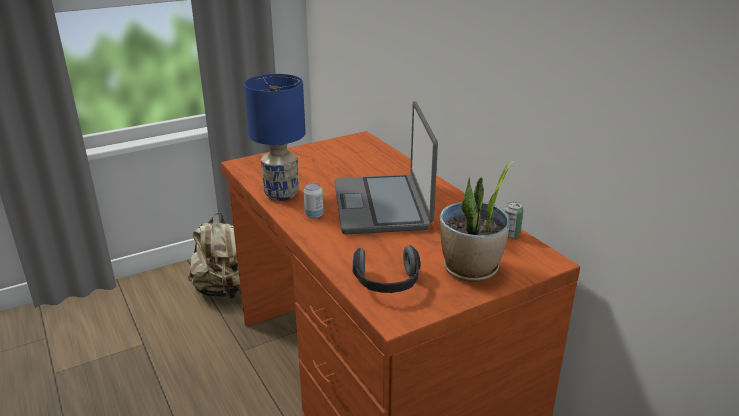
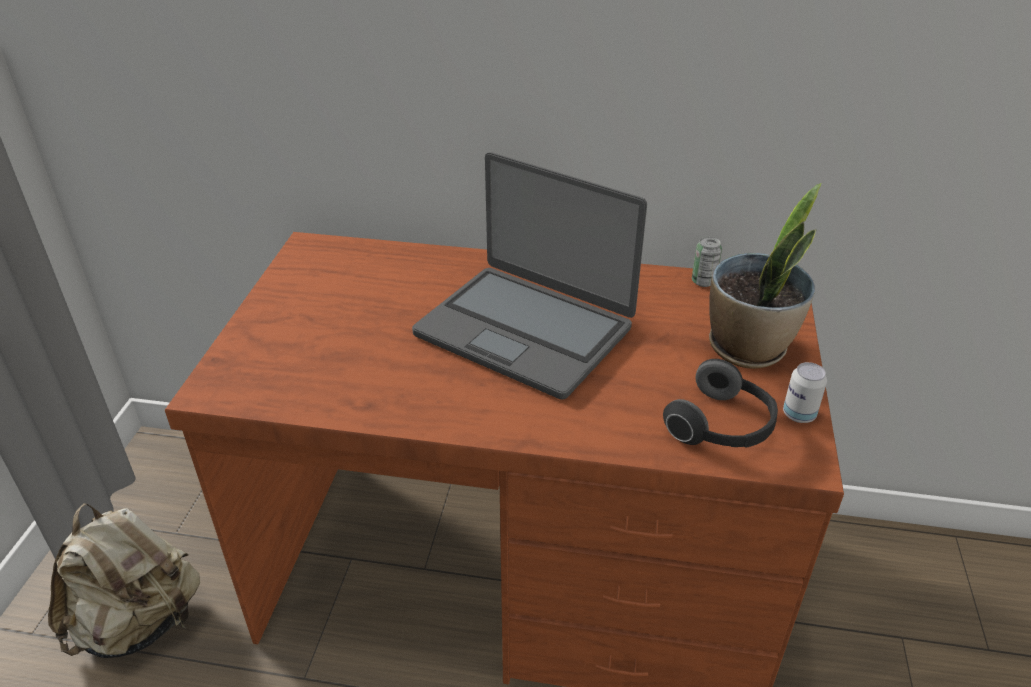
camera: 50 degrees left, 10 degrees up
blue table lamp [244,74,306,201] -> none
can [304,183,323,219] -> can moved to [783,362,827,423]

